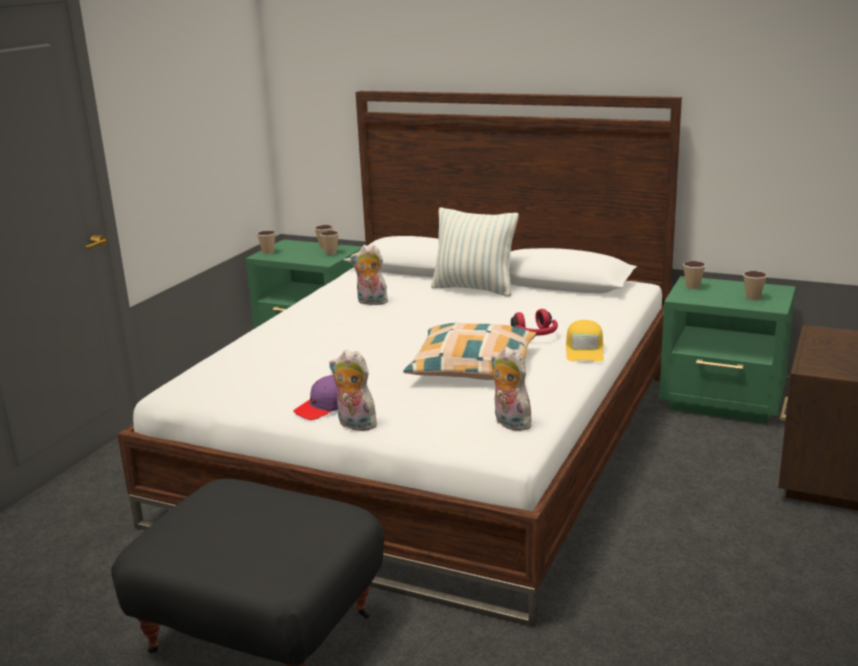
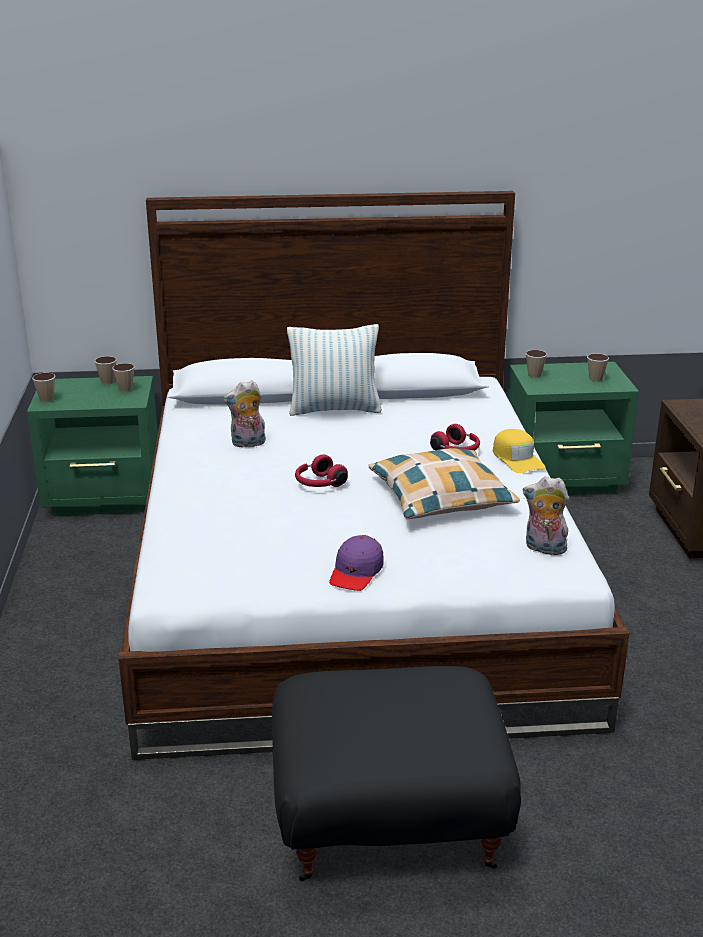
camera: 30 degrees left, 5 degrees up
plush toy [329,350,379,431] -> none
none -> red headphones [295,454,348,487]

